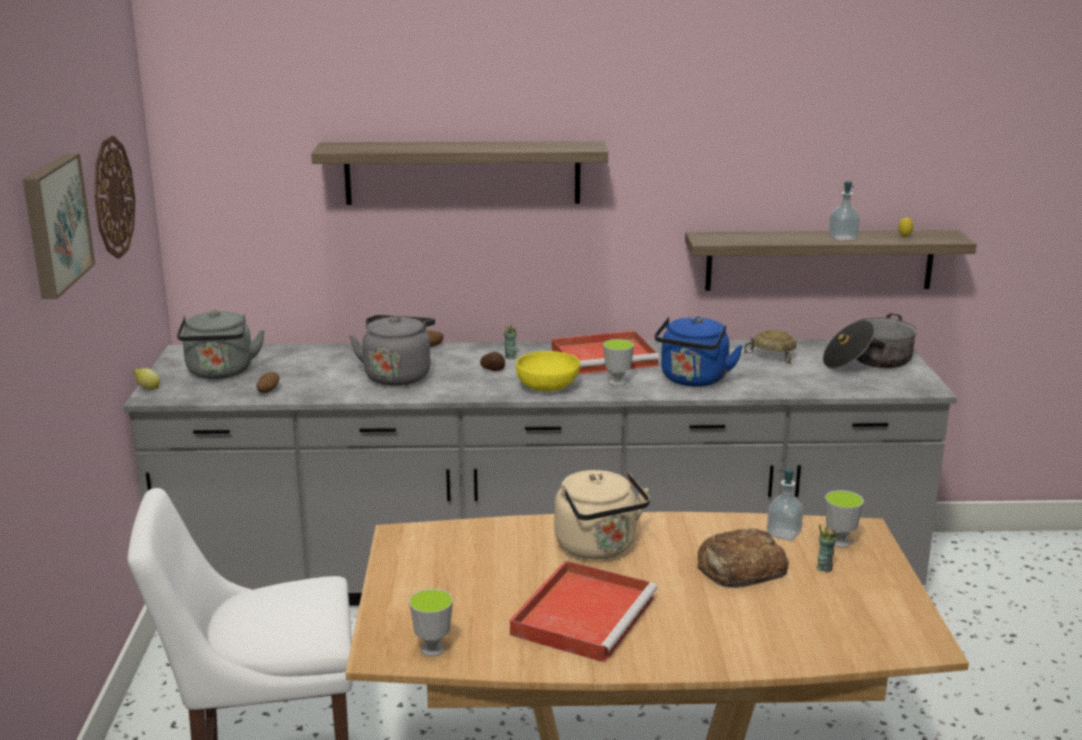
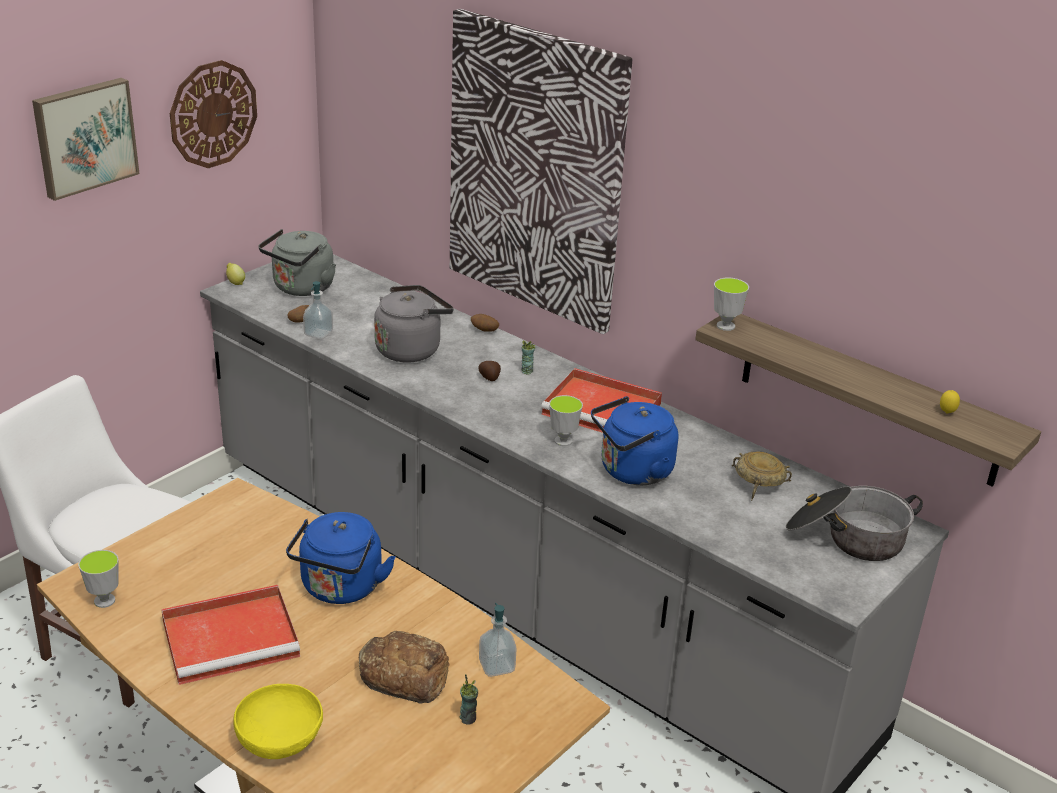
camera: 40 degrees right, 10 degrees up
shelf [311,141,608,205] -> picture [450,9,632,334]
yellow bowl [516,351,580,391] -> yellow bowl moved to [233,684,323,759]
beige kettle [555,470,650,559] -> blue kettle [286,512,396,604]
cup [825,490,864,548] -> cup moved to [714,278,749,331]
soap dispenser [829,181,860,241] -> soap dispenser moved to [303,281,333,339]

